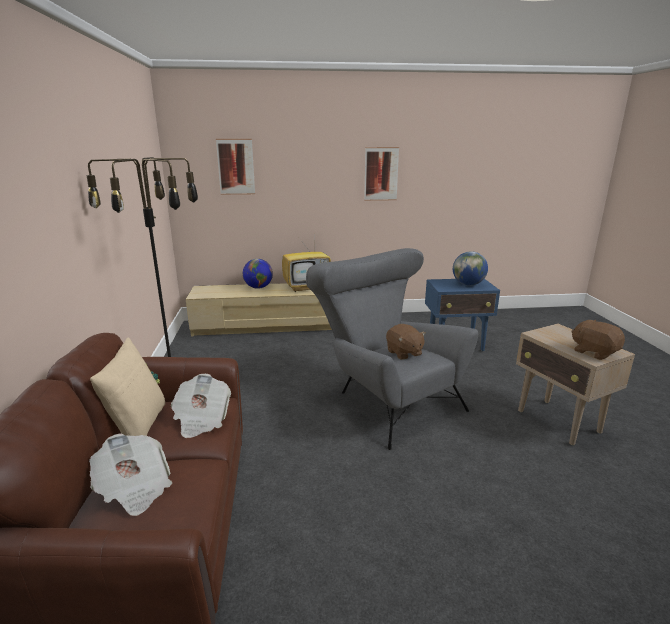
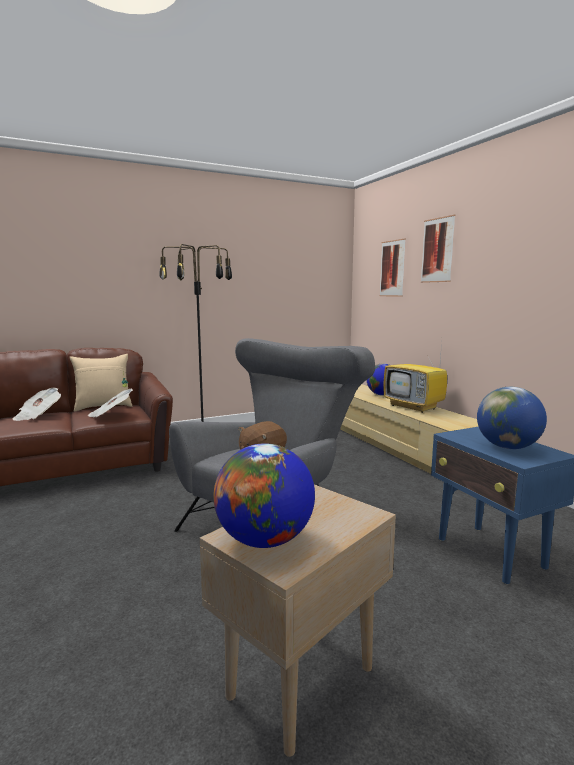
camera: 70 degrees right, 10 degrees down
picture [364,147,399,201] -> picture moved to [421,215,455,283]
brown plush toy [572,319,625,360] -> globe [213,443,315,548]

